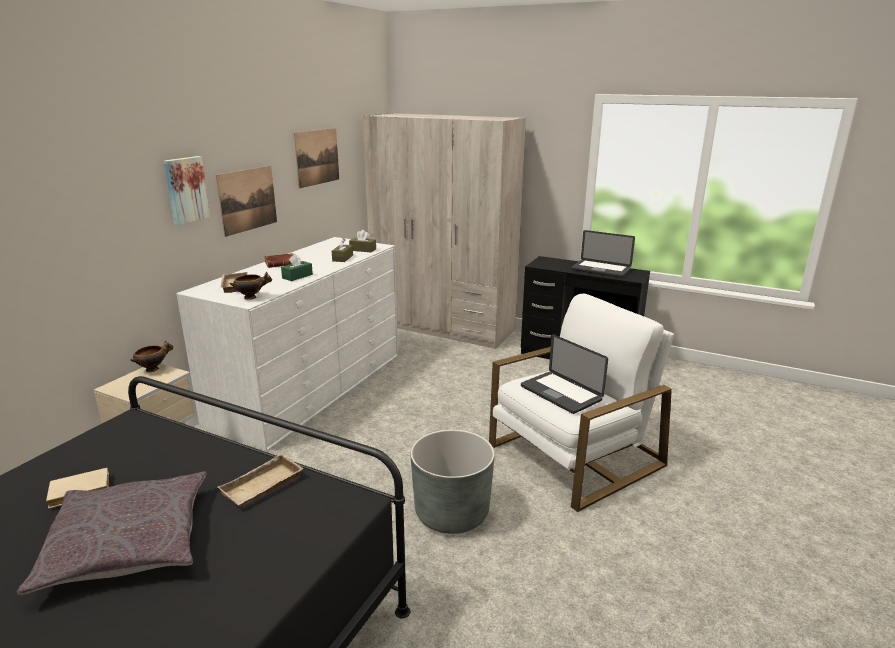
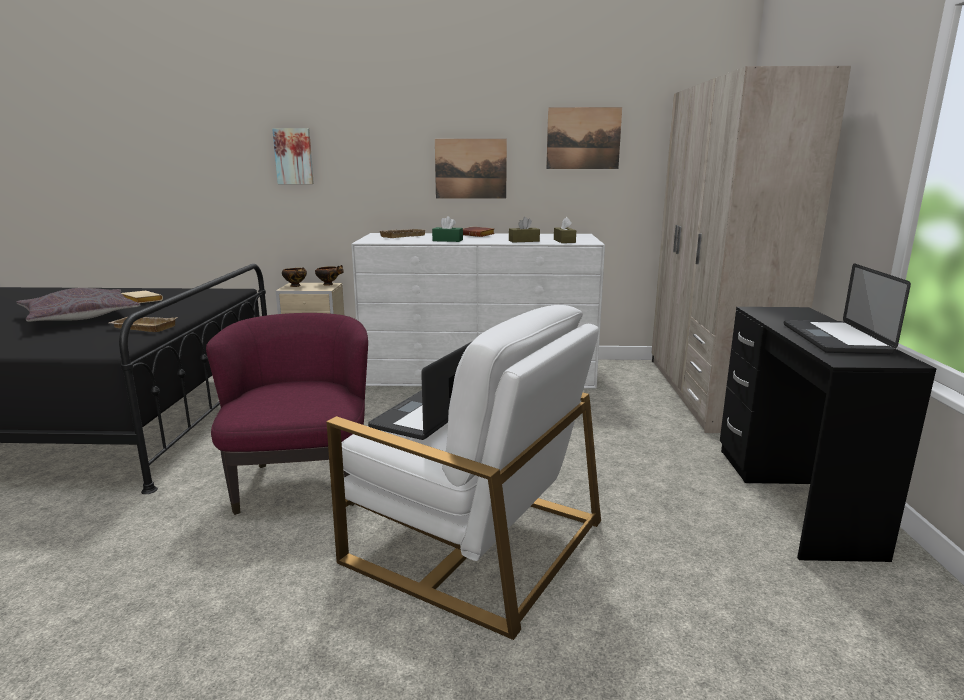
camera: 65 degrees right, 5 degrees down
picture [164,156,210,225] -> picture moved to [272,128,314,184]
bowl [230,272,272,300] -> bowl moved to [282,267,307,287]
grey planter [411,429,495,534] -> purple armchair [206,313,368,515]

